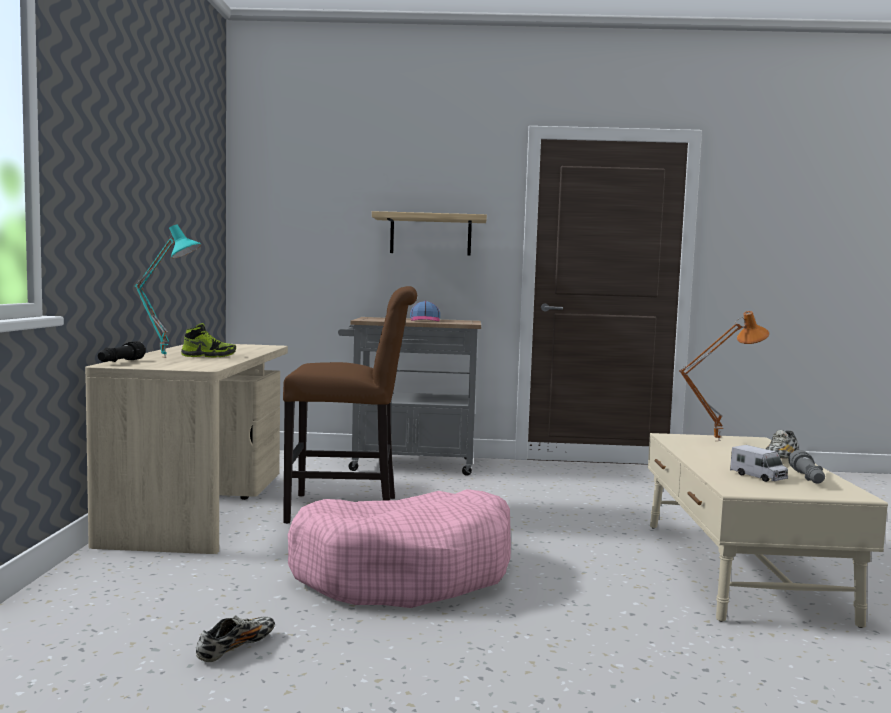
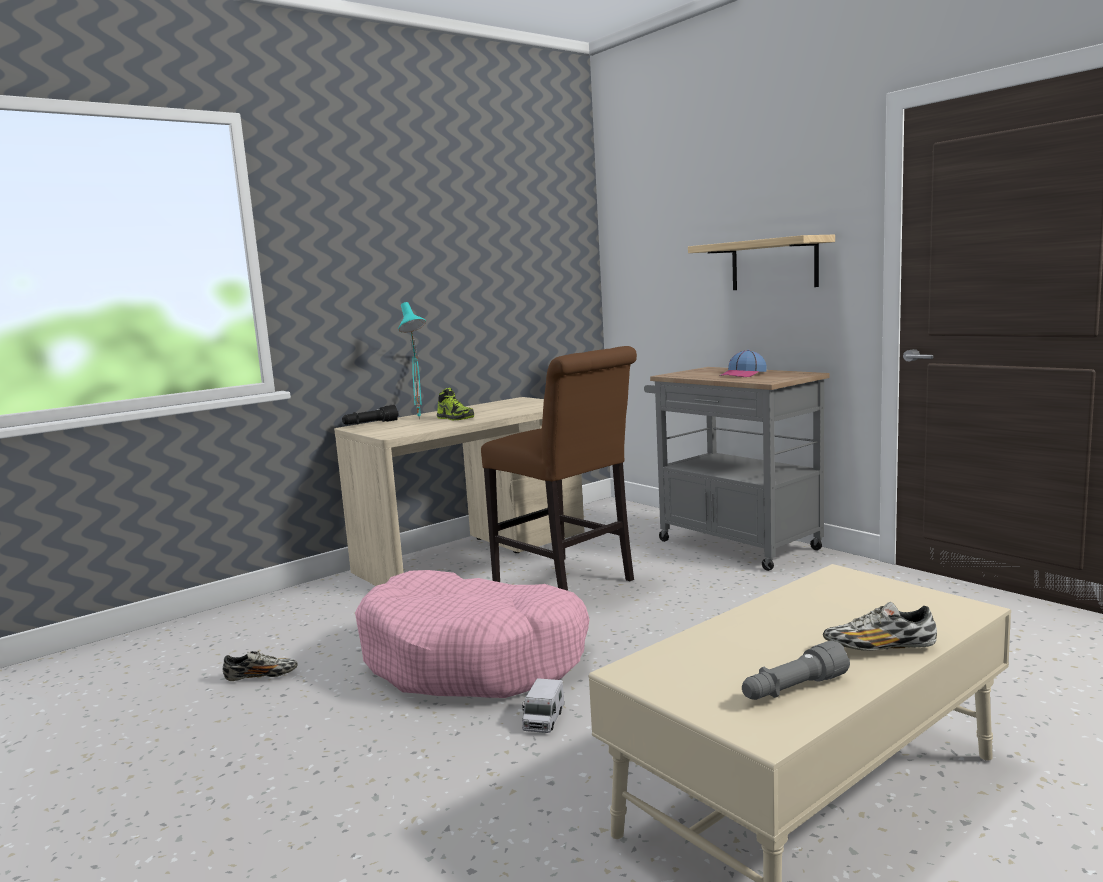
camera: 50 degrees right, 5 degrees up
orange table lamp [679,311,769,441] -> none
toy truck [730,445,788,482] -> toy truck moved to [522,678,564,733]

